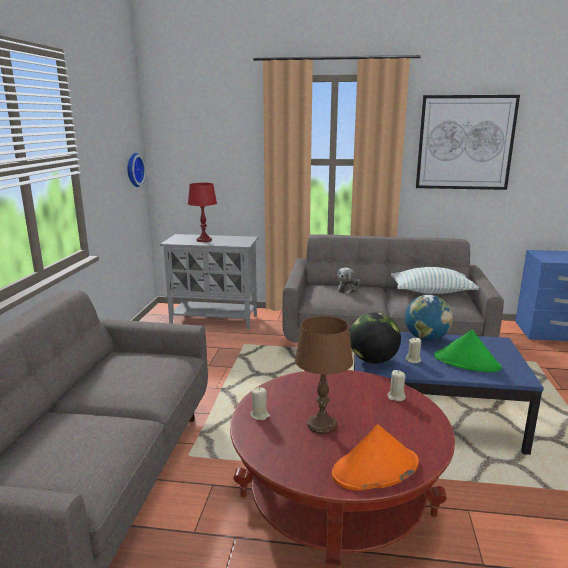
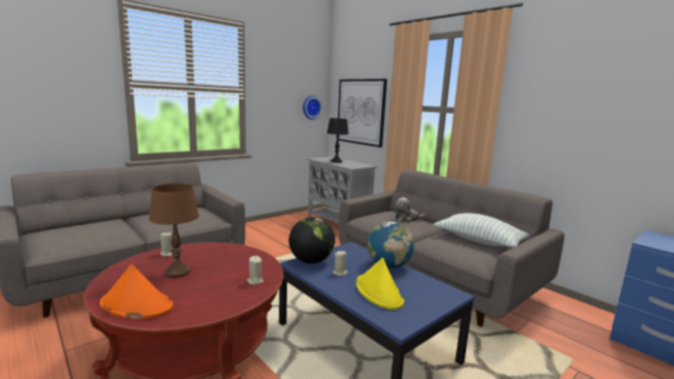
camera: 40 degrees right, 5 degrees down
red table lamp [188,183,217,242] -> black table lamp [327,118,349,163]
picture [416,95,520,190] -> picture moved to [338,79,387,147]
green hat [434,330,502,372] -> yellow hat [356,258,404,310]

